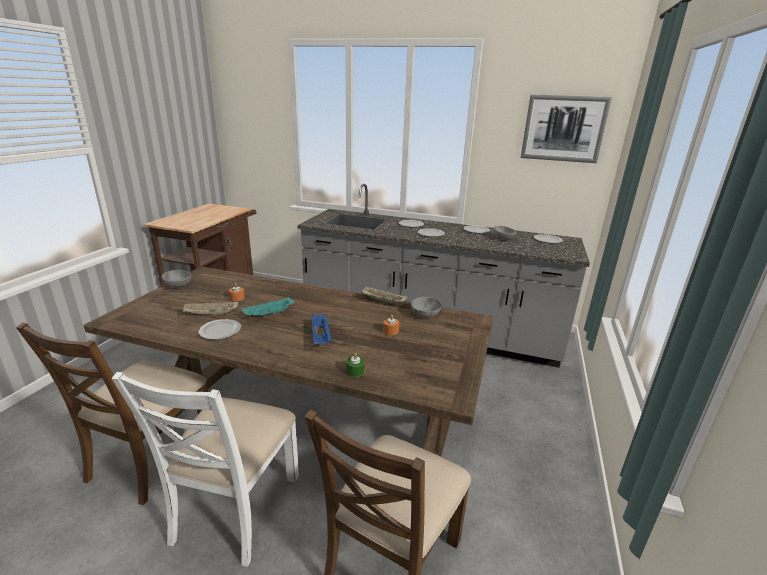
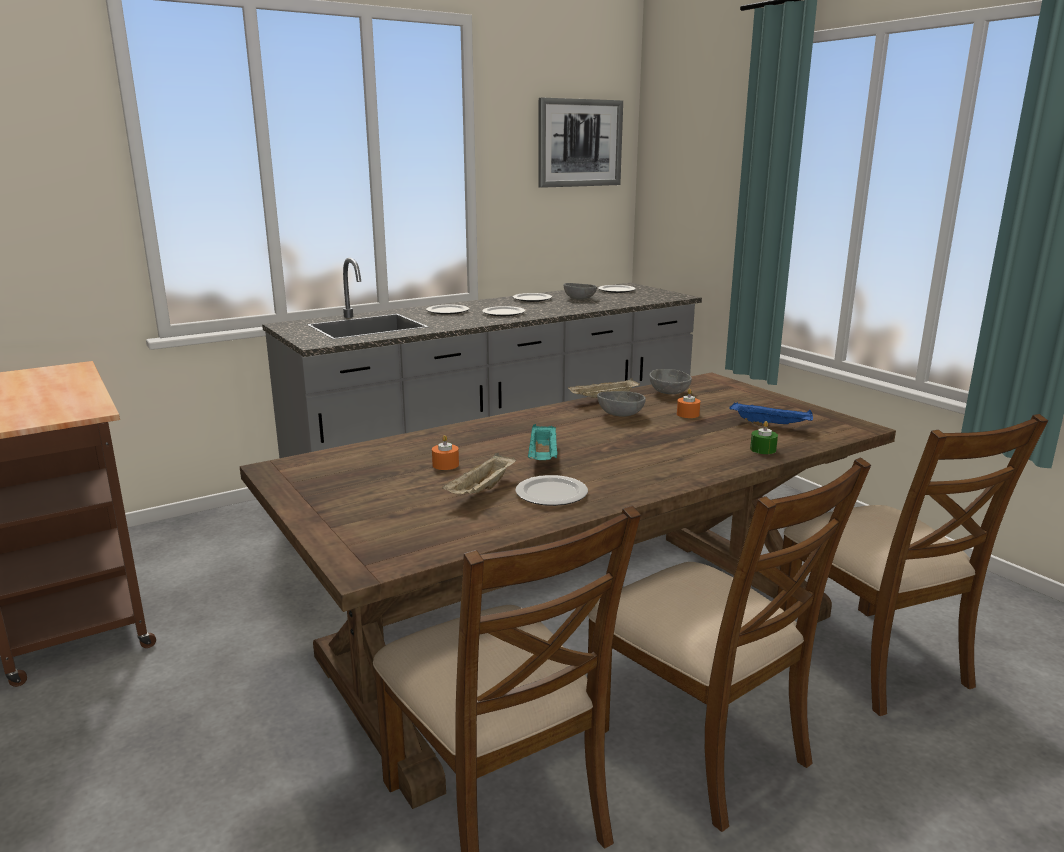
camera: 50 degrees left, 5 degrees down
white chair [111,371,299,567] -> brown chair [587,458,871,832]
grey bowl [162,270,191,288] -> grey bowl moved to [597,391,646,416]
blue tray [312,314,332,345] -> blue tray moved to [729,402,813,426]

